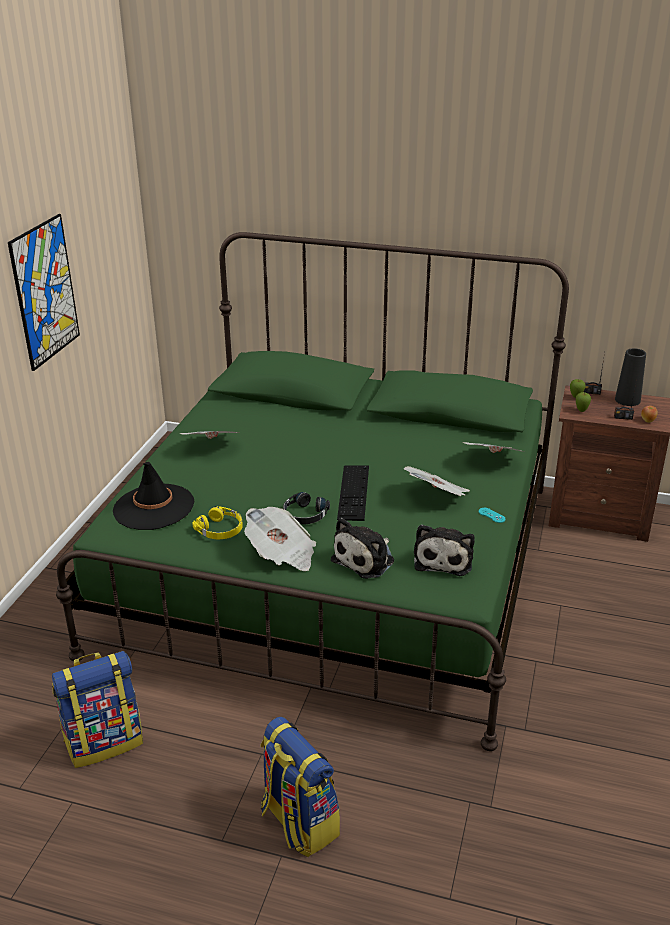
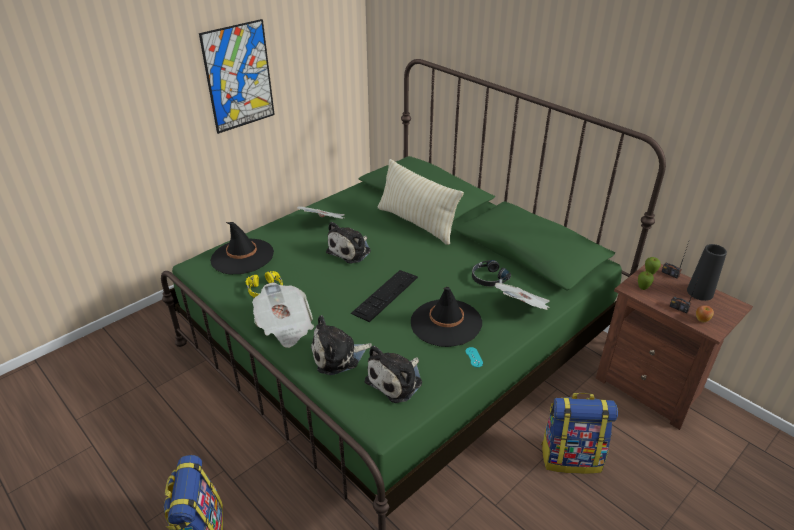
camera: 30 degrees right, 5 degrees up
backpack [52,651,143,768] -> backpack moved to [541,393,618,474]
black headphones [283,492,330,524] -> black headphones moved to [472,260,511,287]
newspaper [404,466,470,496] -> black hat [411,287,482,347]
none -> plush toy [326,222,371,264]
none -> beige pillow [378,159,464,245]

